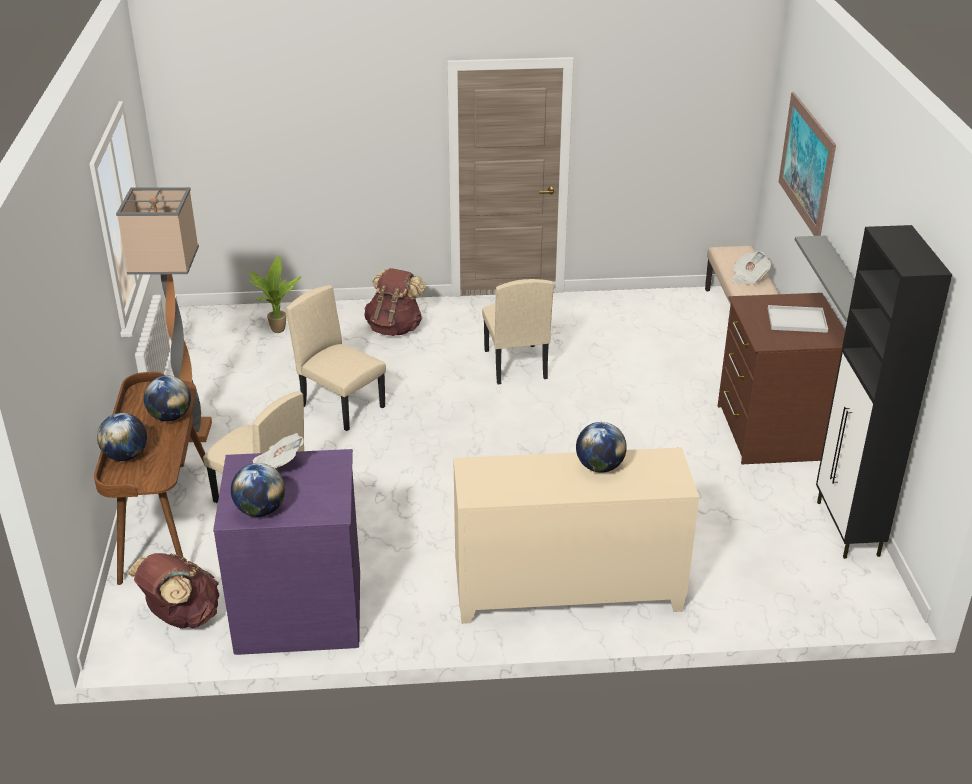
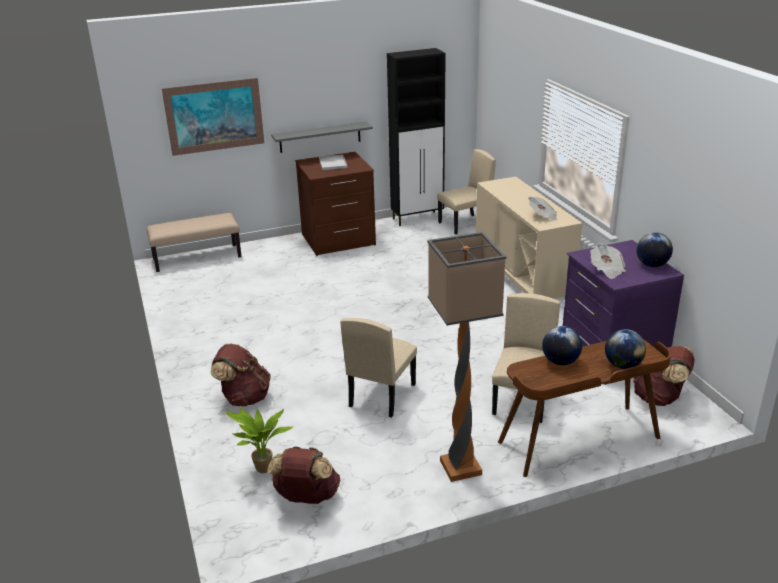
camera: 105 degrees left, 5 degrees down
beige chair [482,279,554,384] -> beige chair moved to [437,149,496,235]
globe [576,422,627,473] -> none
newspaper [732,251,771,285] -> newspaper moved to [528,197,557,221]
none -> brown backpack [267,446,340,504]

